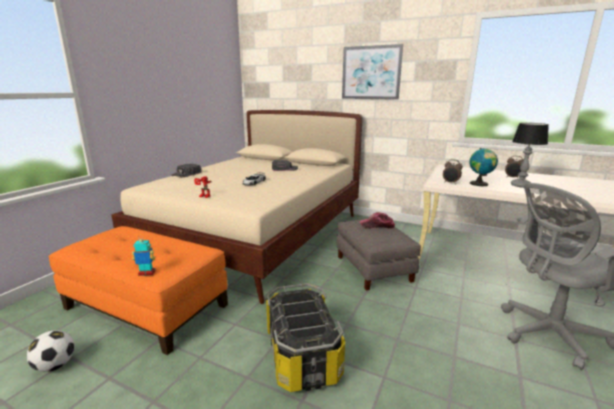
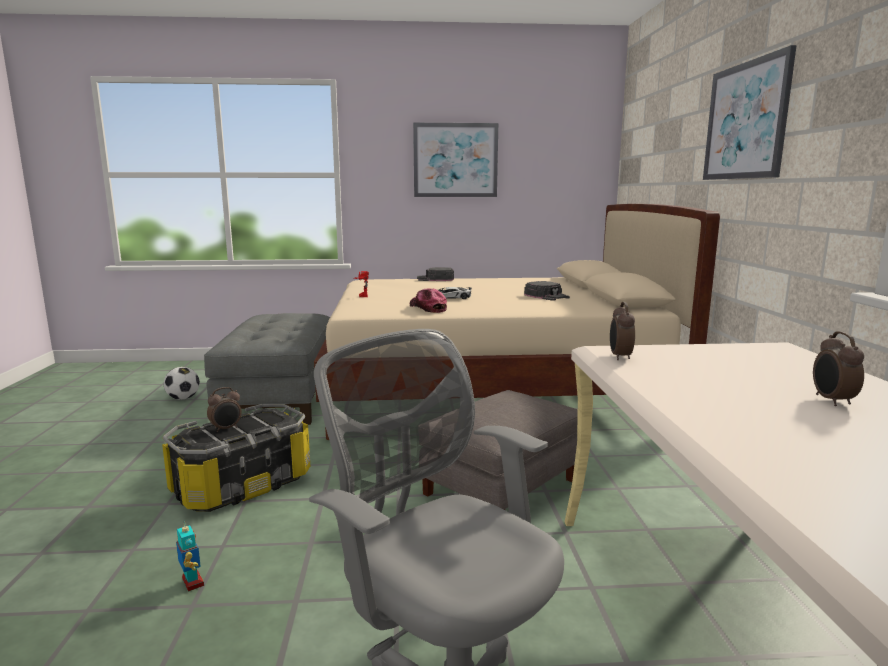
camera: 60 degrees right, 5 degrees down
orange ottoman [48,226,228,355] -> grey ottoman [204,313,330,425]
toy robot [132,235,156,276] -> toy robot moved to [176,521,204,592]
cap [359,212,395,229] -> cap moved to [410,289,447,313]
globe [469,148,498,186] -> none
table lamp [511,123,549,188] -> none
none -> alarm clock [207,387,242,432]
none -> picture [413,123,498,197]

